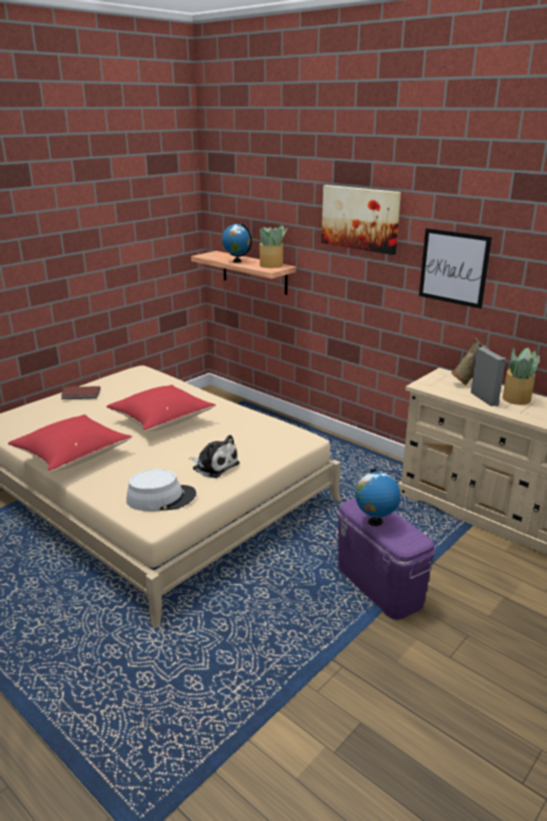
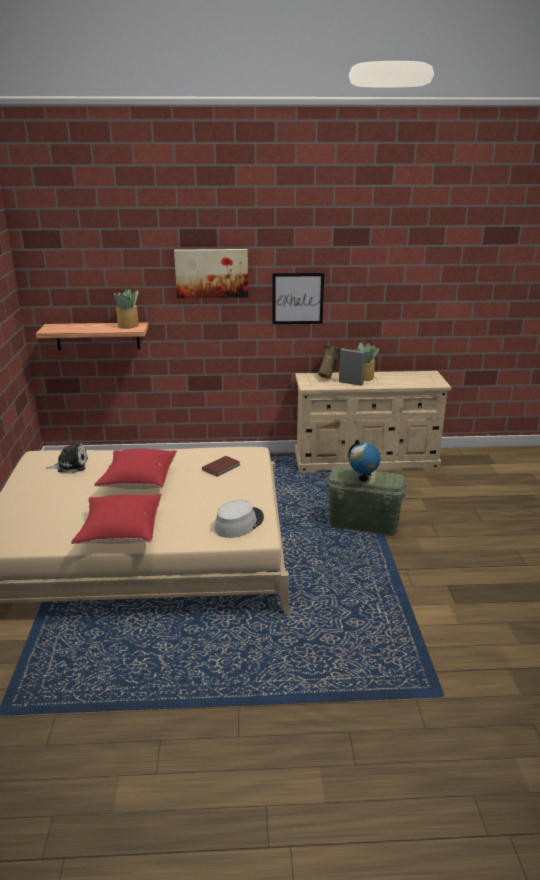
camera: 45 degrees left, 0 degrees up
brown book [61,386,100,399] -> brown book moved to [202,456,240,477]
plush toy [189,435,240,478] -> plush toy moved to [46,439,88,473]
globe [222,223,252,263] -> none
purple storage box [337,498,435,620] -> green storage box [326,467,406,536]

